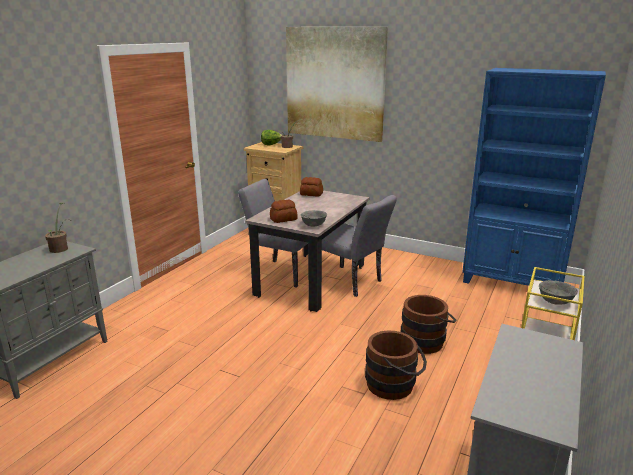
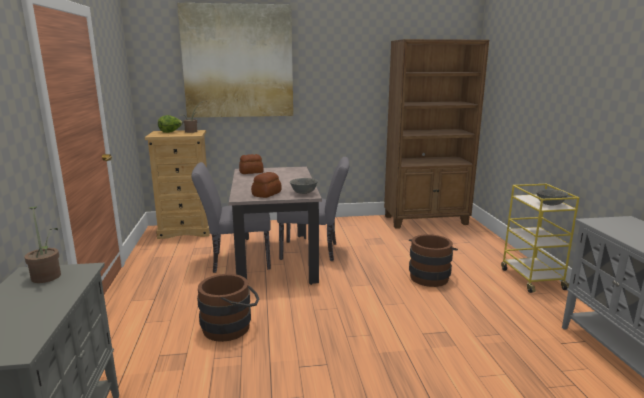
camera: 35 degrees left, 5 degrees down
brown bucket [365,330,427,400] -> brown bucket moved to [197,274,259,342]
blue bookcase [462,68,606,286] -> brown bookcase [384,39,489,229]

